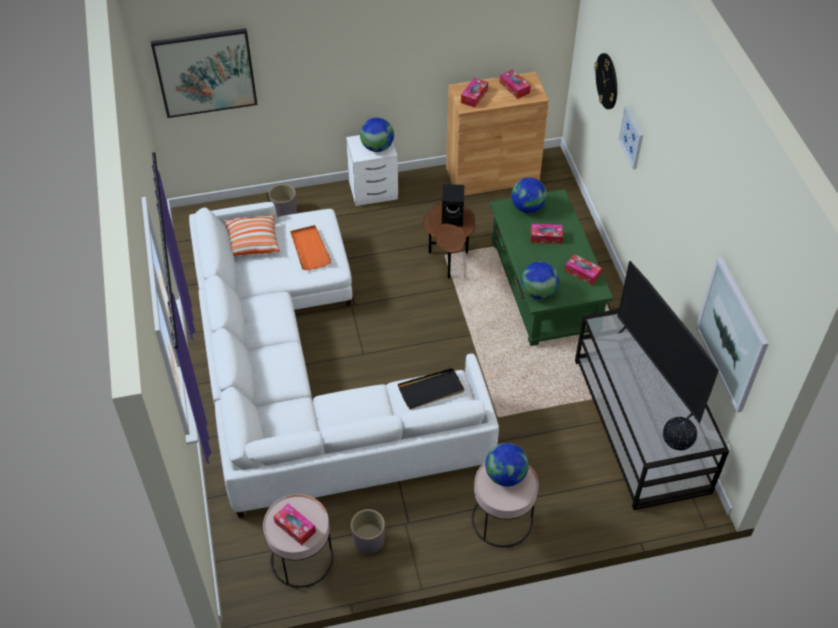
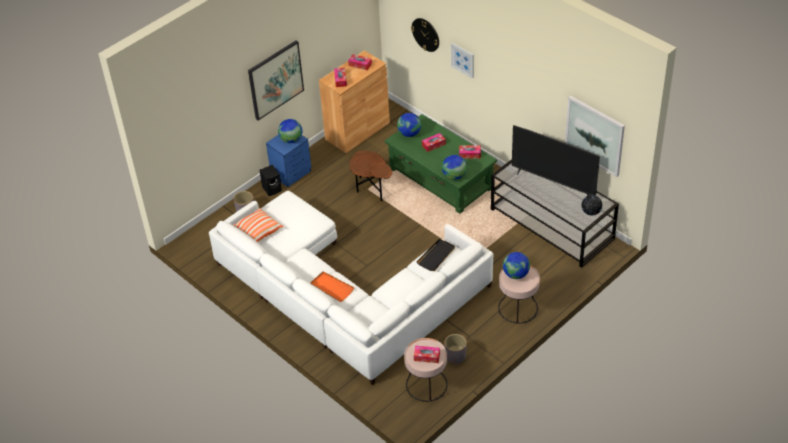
camera: 30 degrees left, 5 degrees down
picture [151,28,257,118] -> picture moved to [248,40,304,120]
orange tray [290,225,332,270] -> orange tray moved to [310,271,354,302]
white nightstand [346,135,398,206] -> blue nightstand [266,135,311,187]
black speaker [442,184,465,227] -> black speaker moved to [259,165,282,196]

